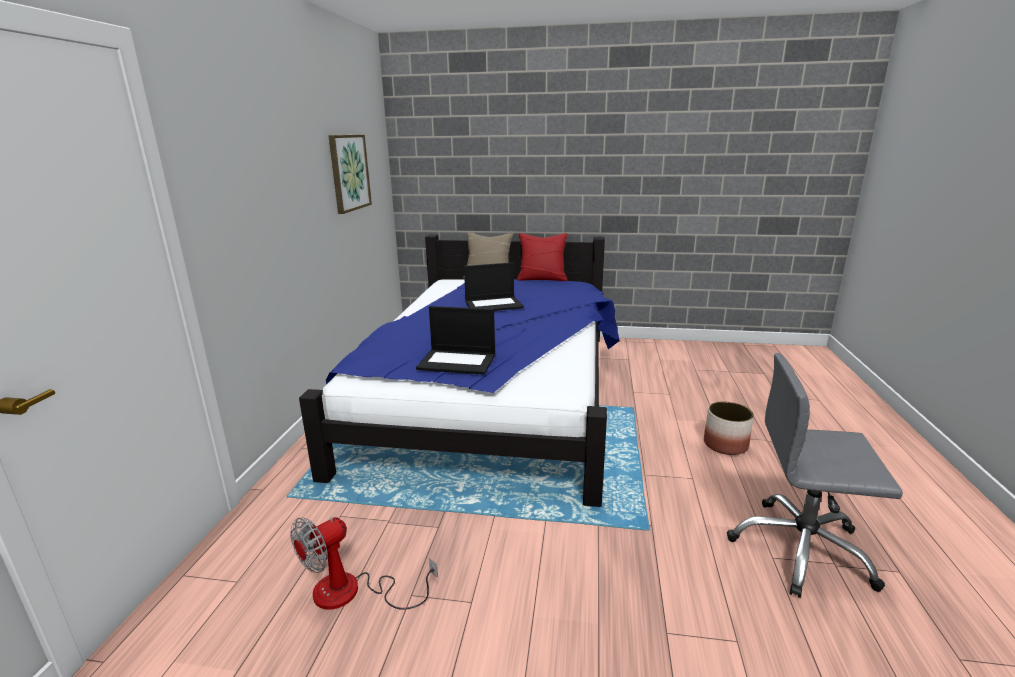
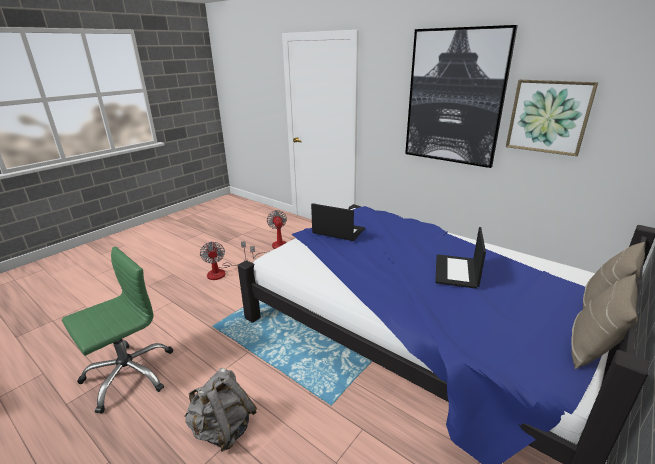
camera: 120 degrees right, 5 degrees up
laptop [416,306,495,375] -> laptop turned 75 degrees clockwise [311,203,365,241]
red pillow [517,233,568,281] -> beige pillow [571,274,638,369]
planter [704,402,754,455] -> grey backpack [185,368,257,452]
grey office chair [727,353,903,598] -> green office chair [62,247,173,414]
none -> fan [200,241,246,280]
none -> picture [405,25,518,168]

